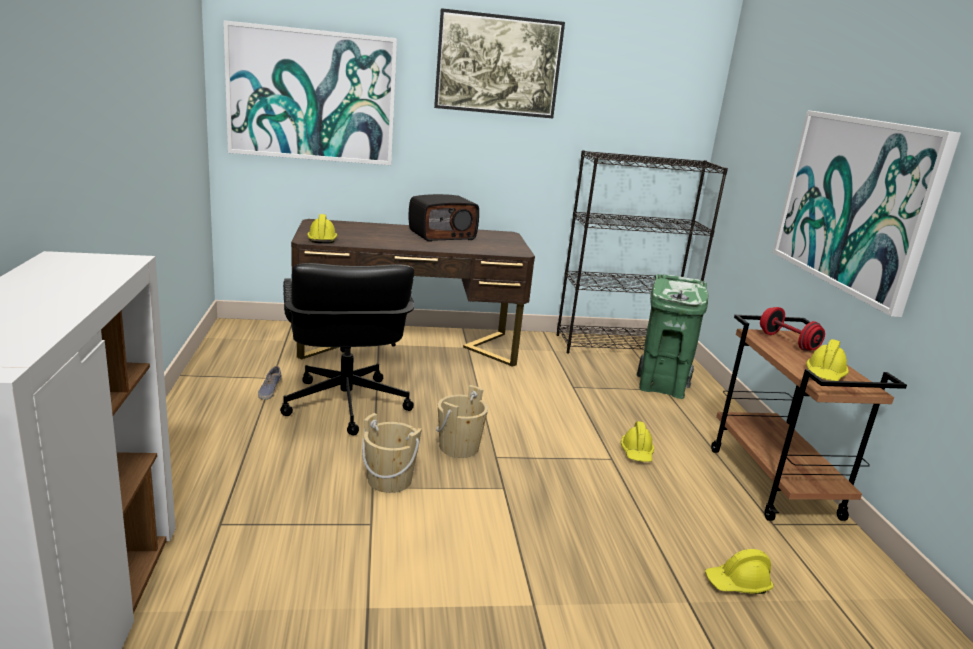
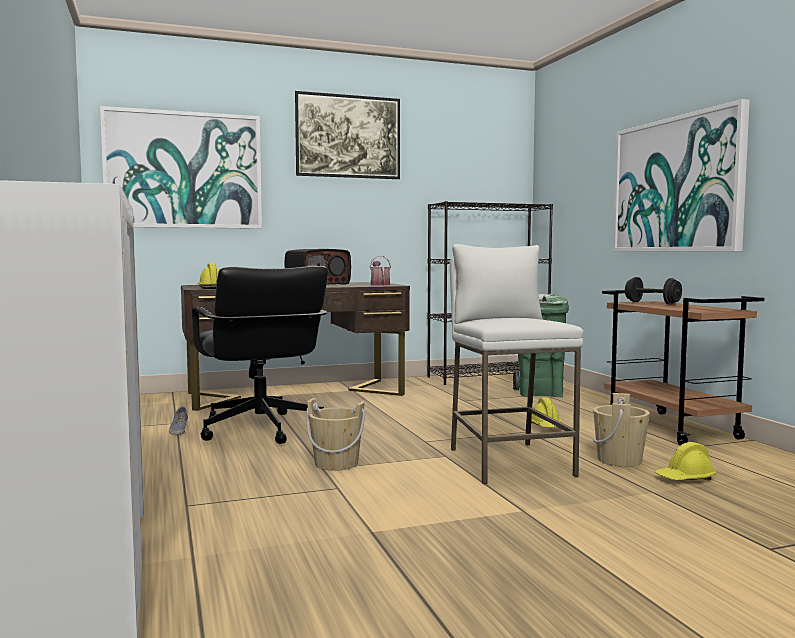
camera: 10 degrees left, 15 degrees down
beige bucket [436,385,488,458] -> beige bucket moved to [593,393,650,467]
red dumbbell [760,307,825,351] -> black dumbbell [625,277,682,304]
yellow hard hat [806,339,849,381] -> none
none -> watering can [370,256,391,286]
none -> white stool [450,244,584,484]

